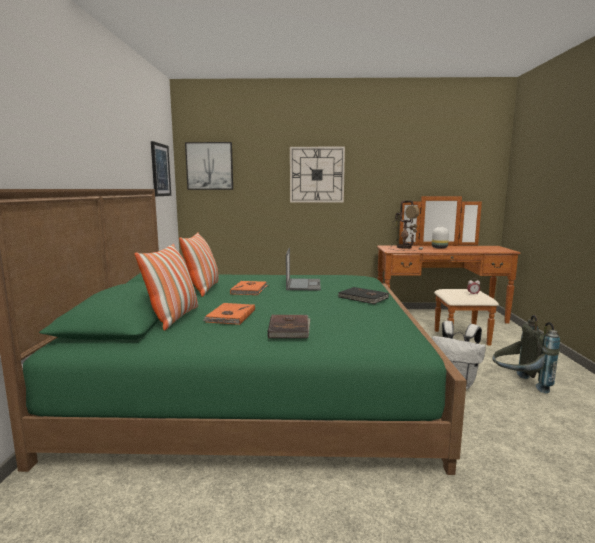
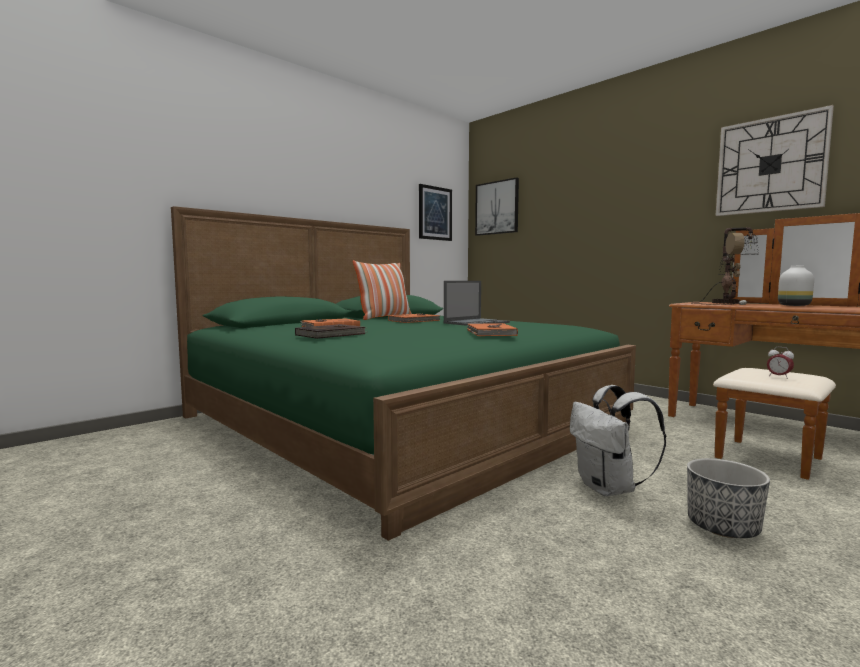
camera: 45 degrees right, 5 degrees down
pillow [135,244,198,331] -> none
wall clock [290,147,345,203] -> wall clock moved to [716,105,834,216]
black book [338,287,389,304] -> orange book [467,323,518,336]
grey backpack [493,315,560,393] -> planter [687,458,770,538]

